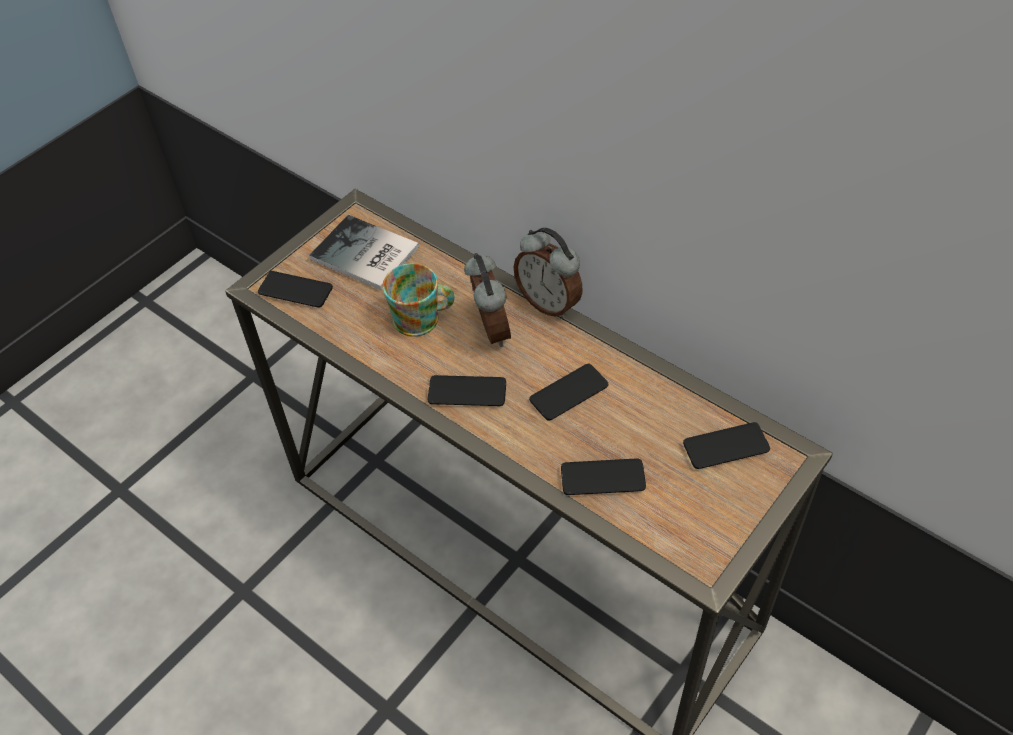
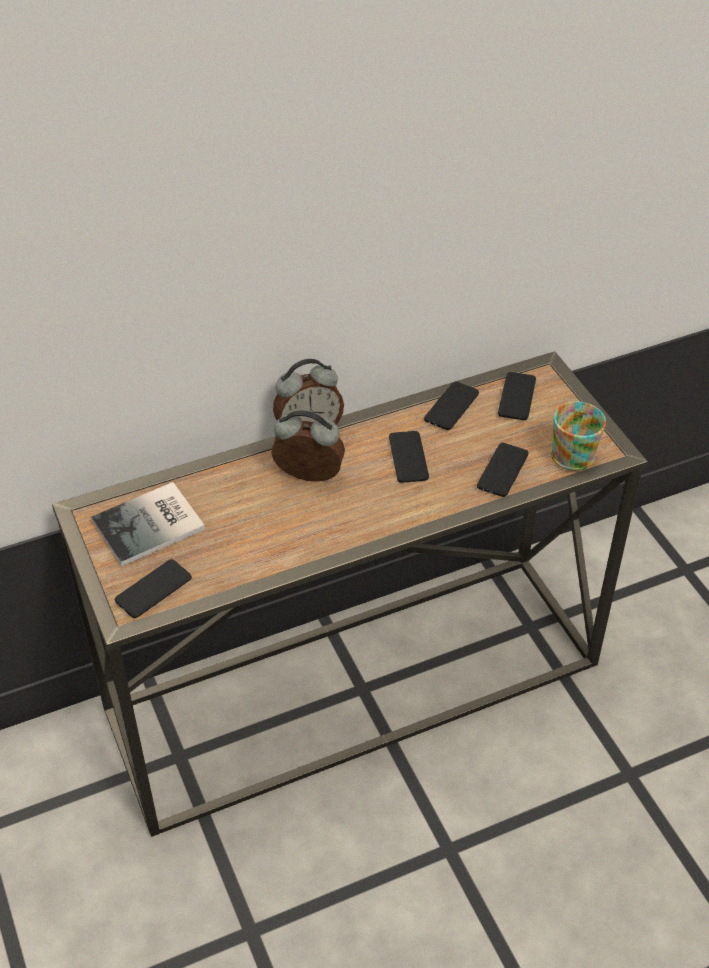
camera: 65 degrees left, 5 degrees down
mug [382,263,455,337] -> mug moved to [551,401,606,471]
phone [428,375,506,406] -> phone moved to [424,381,479,430]

